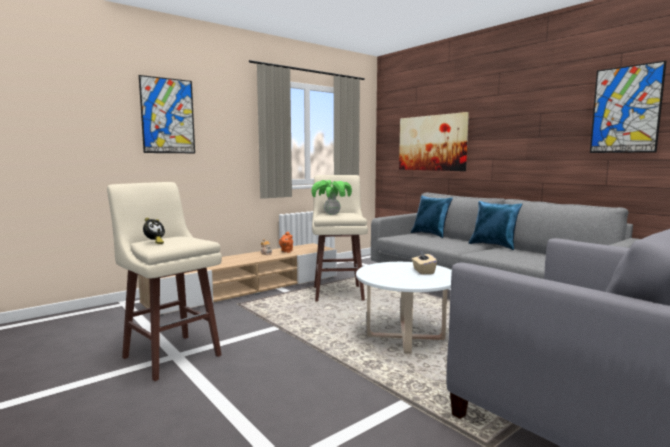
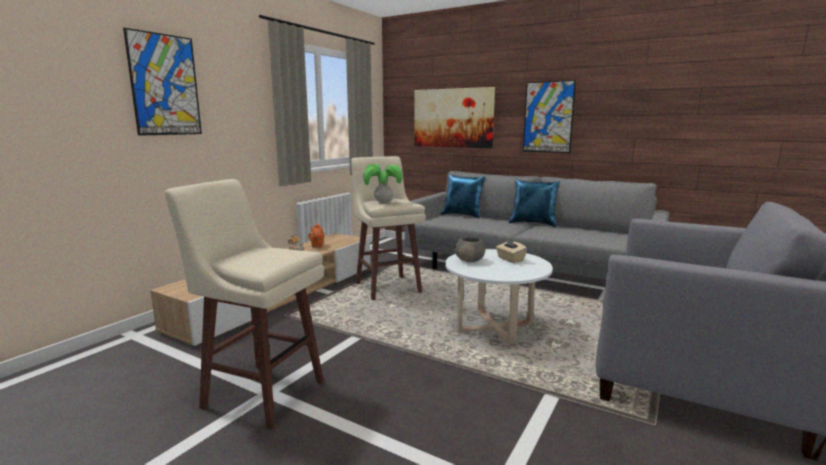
camera: 20 degrees left, 5 degrees up
alarm clock [143,218,165,244] -> none
picture [590,61,667,153] -> picture moved to [523,80,576,153]
none -> grey bowl [455,237,485,262]

